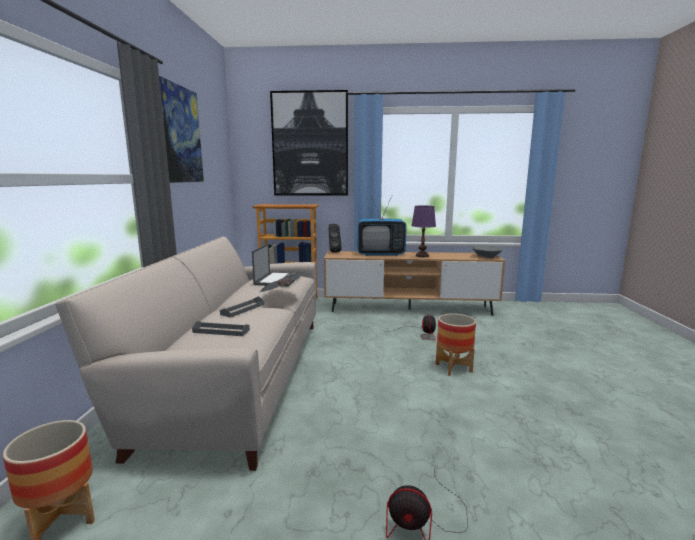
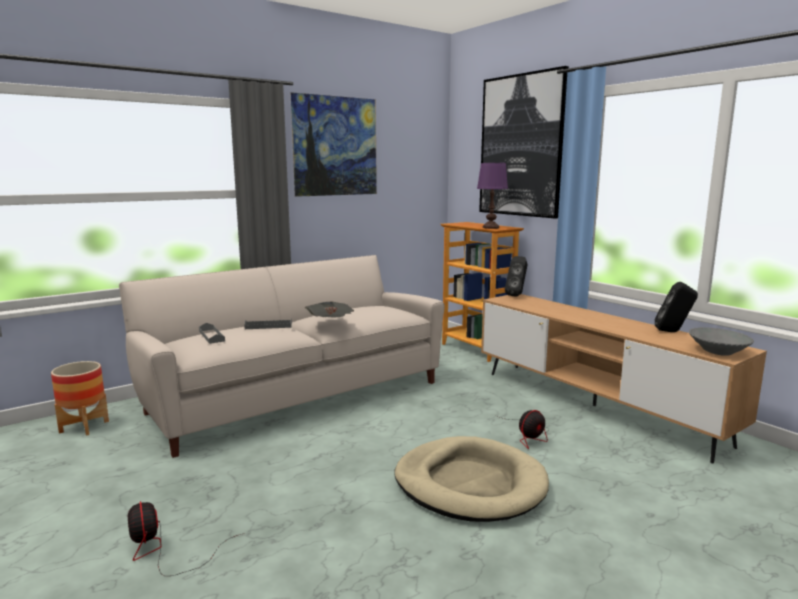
camera: 50 degrees right, 0 degrees up
laptop [252,244,295,287] -> none
television [358,196,407,256] -> none
purple table lamp [411,205,436,257] -> purple table lamp moved to [477,163,508,229]
planter [436,313,476,376] -> beige dog bed [395,436,549,522]
none -> black speaker [655,282,698,332]

